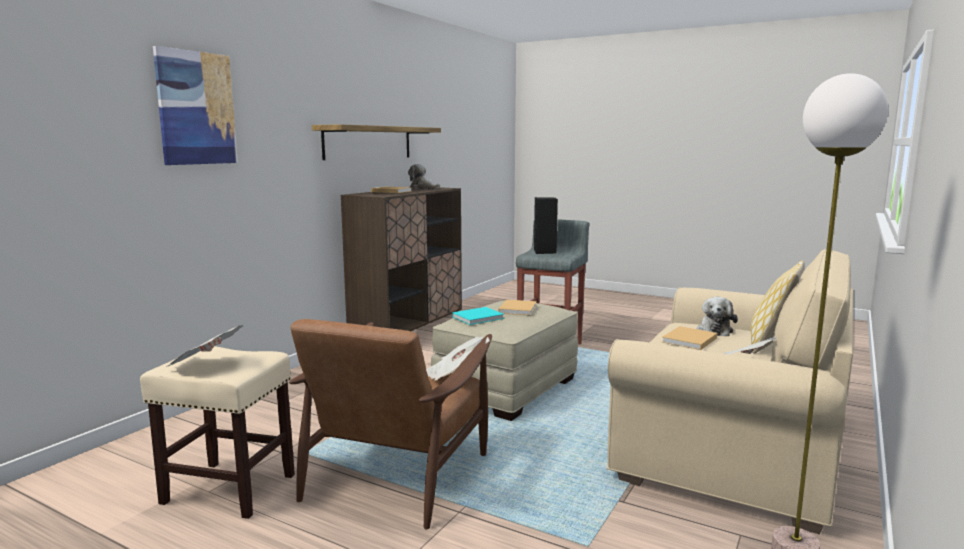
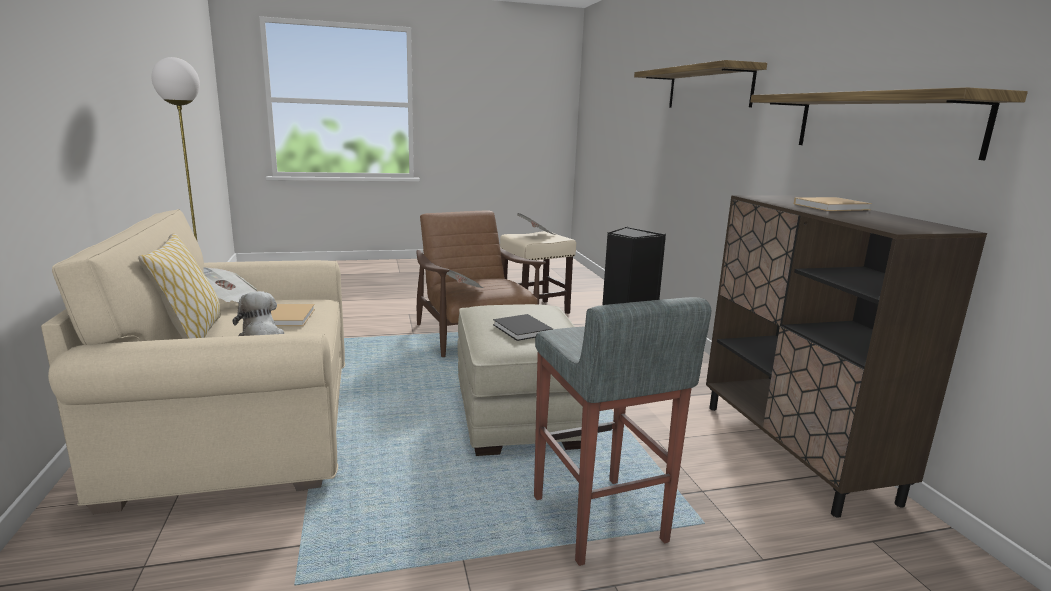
camera: 135 degrees right, 5 degrees up
picture [153,46,238,165] -> shelf [634,60,767,108]
plush toy [408,164,440,190] -> none
turquoise book [452,307,504,325] -> none
beige book [498,300,537,316] -> black book [493,314,553,341]

